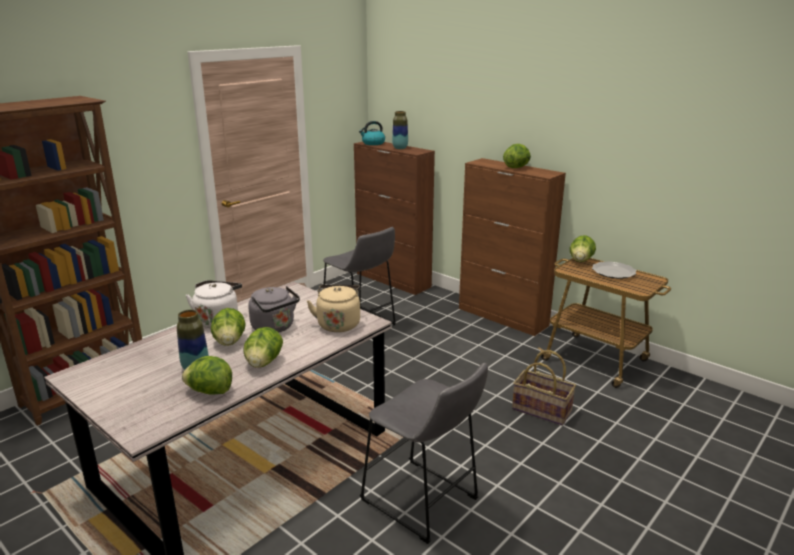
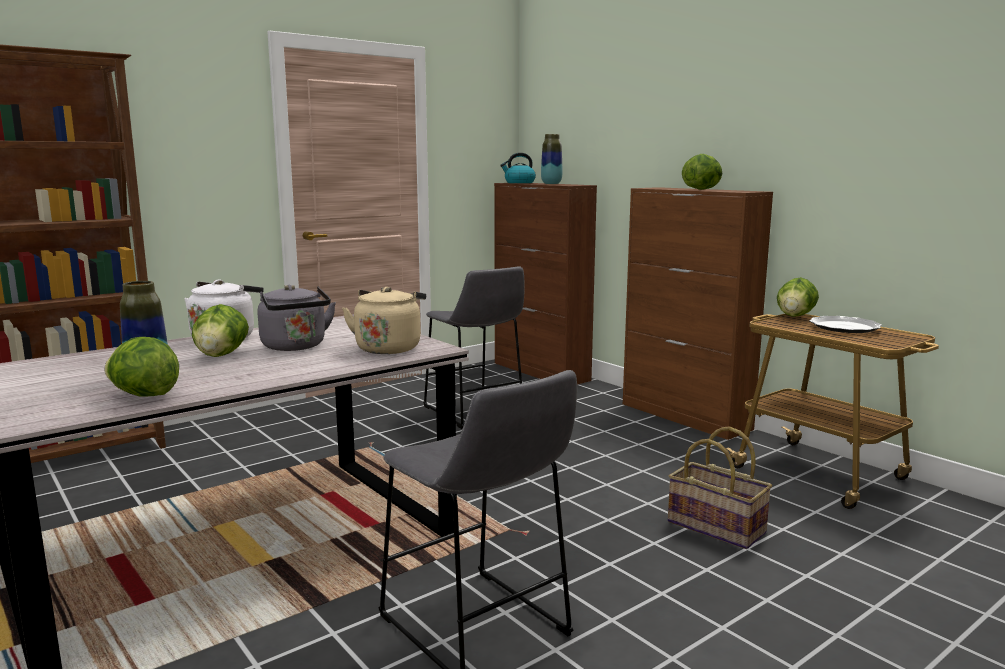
camera: 10 degrees right, 10 degrees down
lettuce [243,327,283,368] -> none

